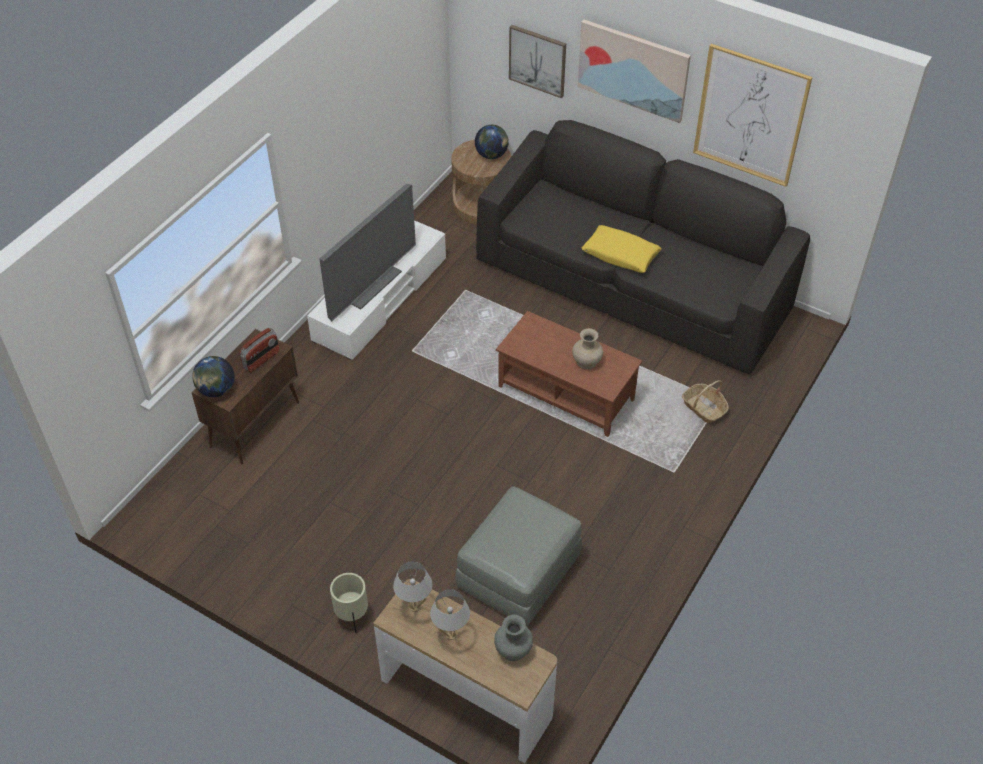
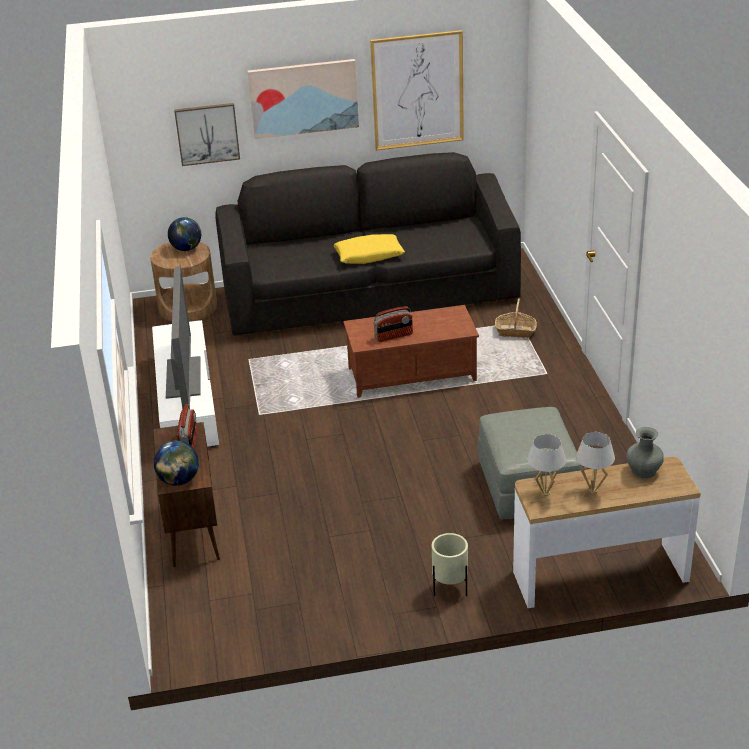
camera: 40 degrees left, 15 degrees down
beige vase [572,328,603,369] -> none
none -> radio [373,306,413,342]

